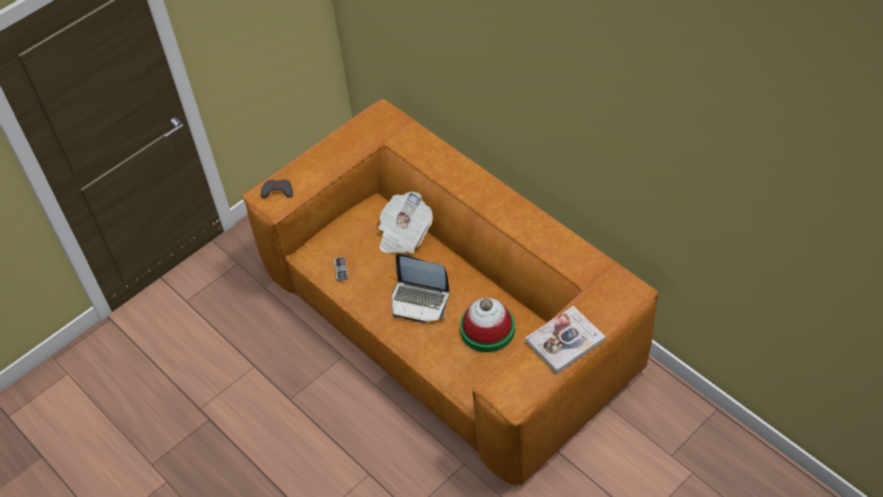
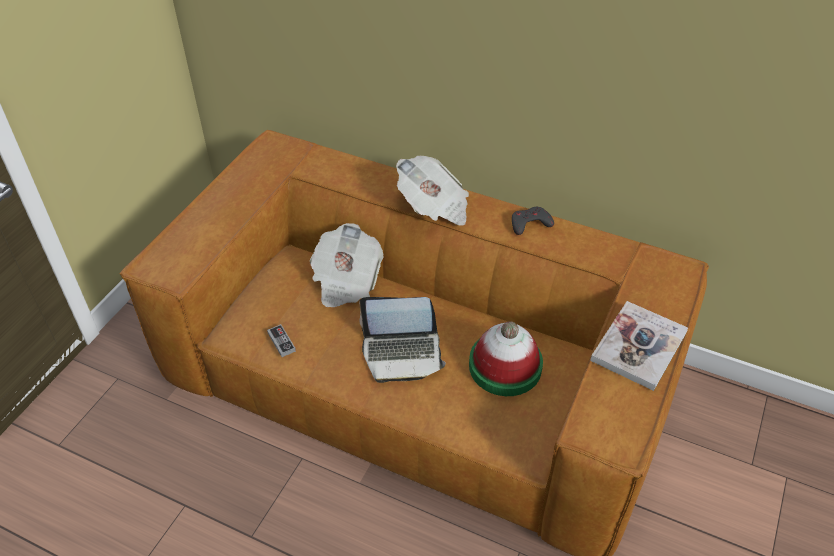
camera: 25 degrees left, 5 degrees down
grey game controller [261,179,293,198] -> grey game controller moved to [512,207,554,235]
none -> newspaper [396,156,469,226]

